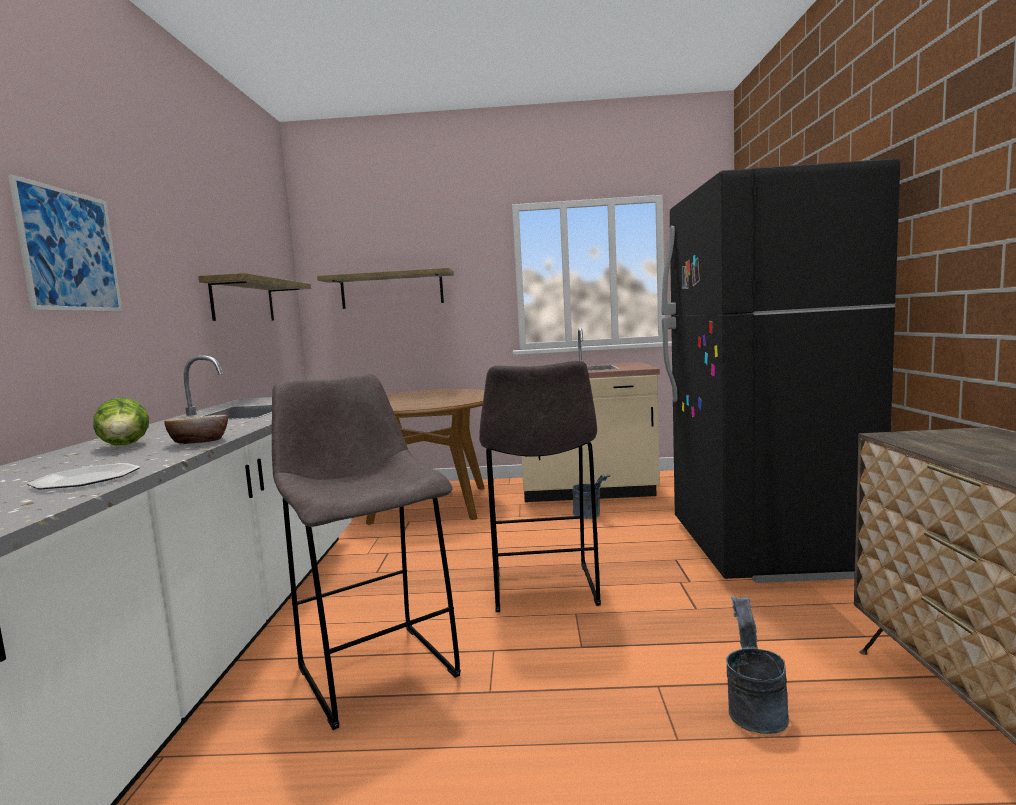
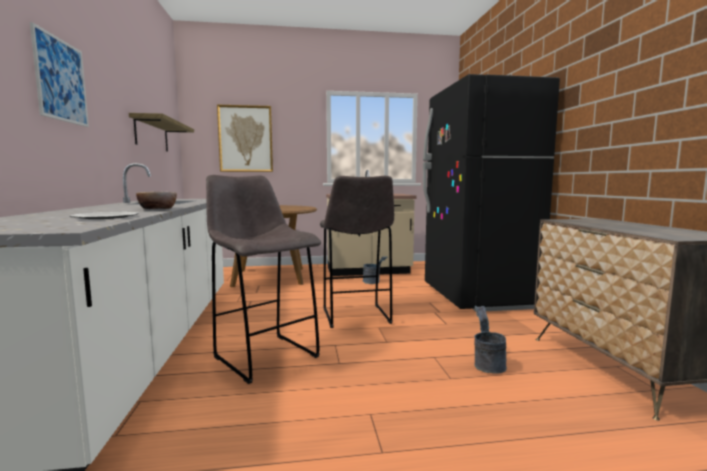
camera: 10 degrees left, 0 degrees up
lettuce [93,398,149,445] -> none
shelf [317,268,454,309] -> picture [217,105,273,172]

